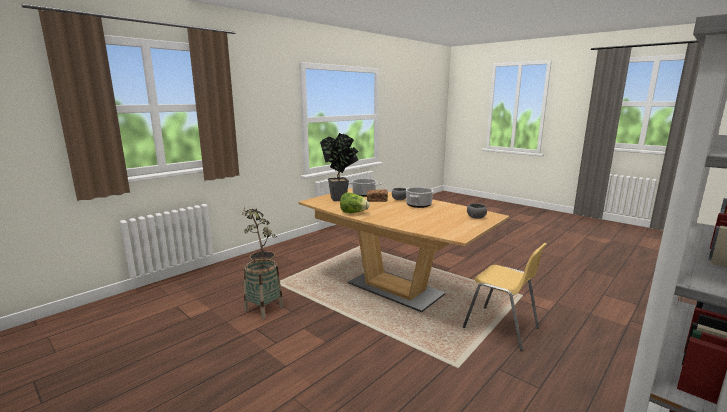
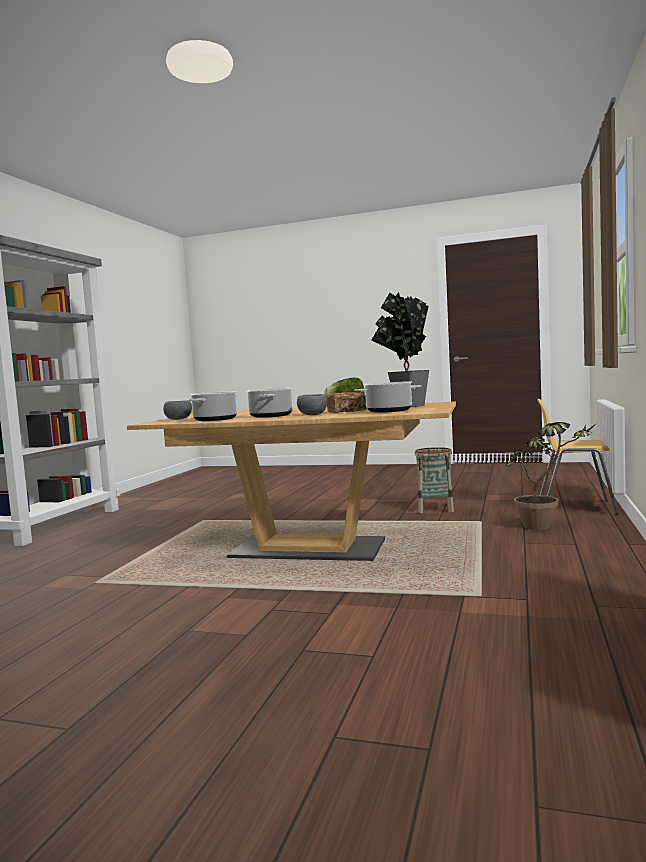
camera: 155 degrees right, 10 degrees down
yellow chair [463,243,547,351] -> yellow chair moved to [537,399,619,515]
none -> cooking pot [189,391,237,421]

